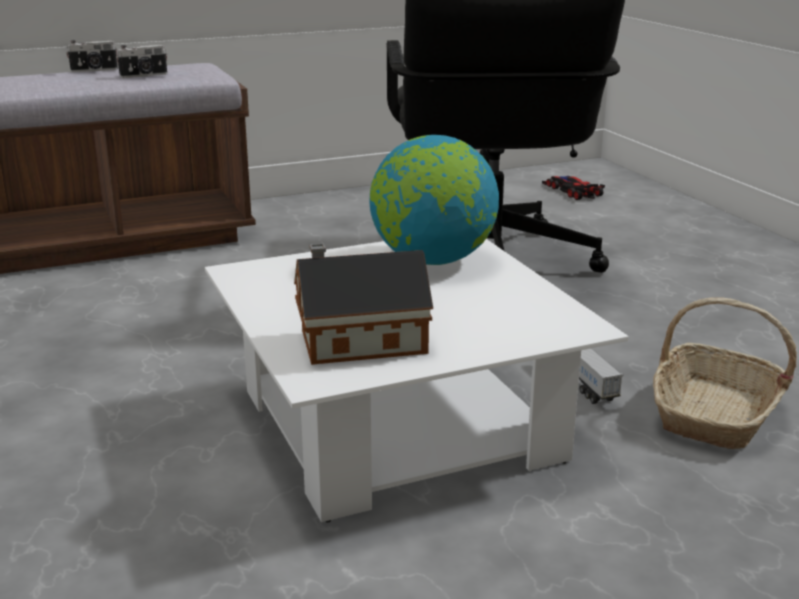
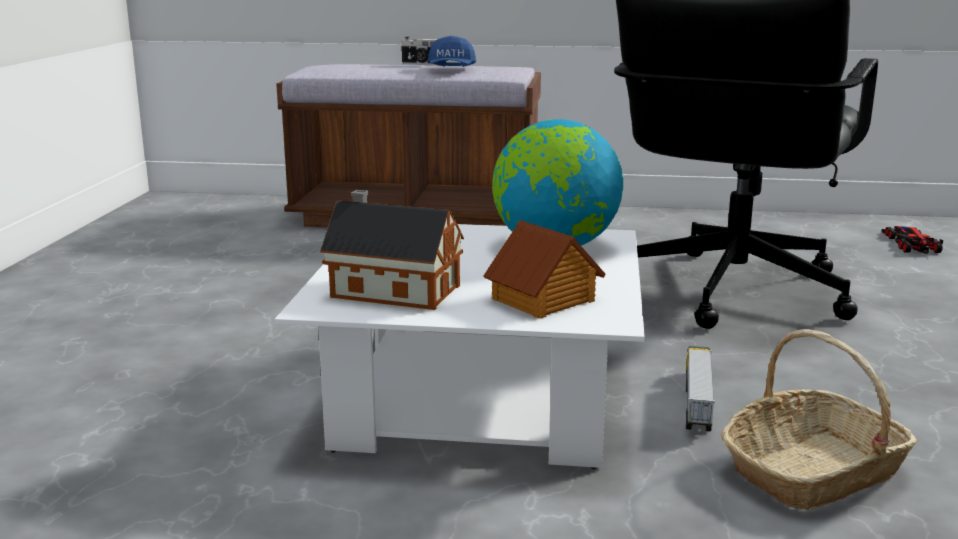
camera: 30 degrees right, 5 degrees down
camera [116,45,167,78] -> blue cap [428,36,476,67]
none -> toy house [483,220,606,319]

